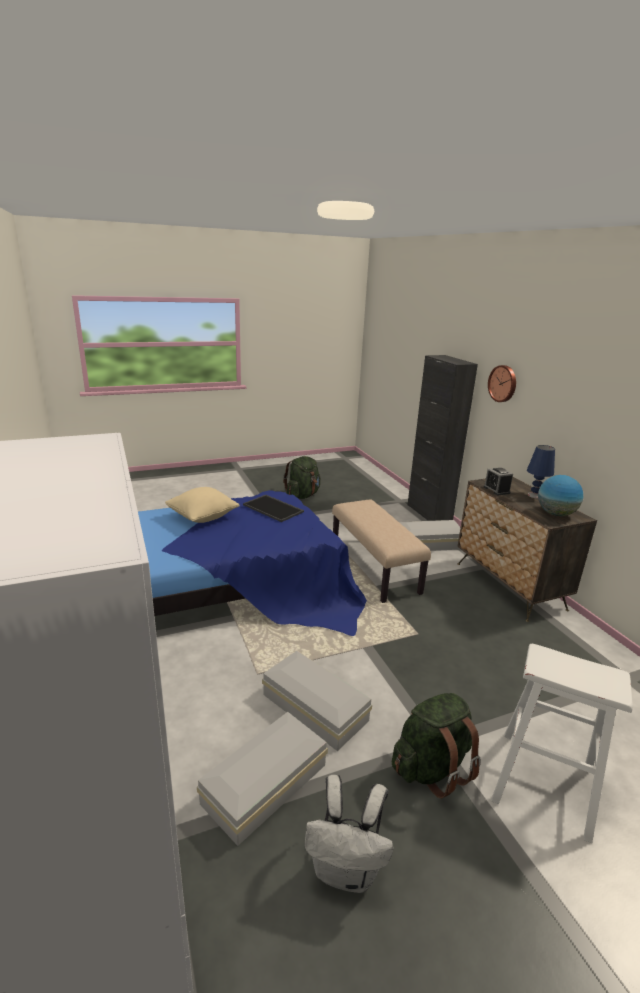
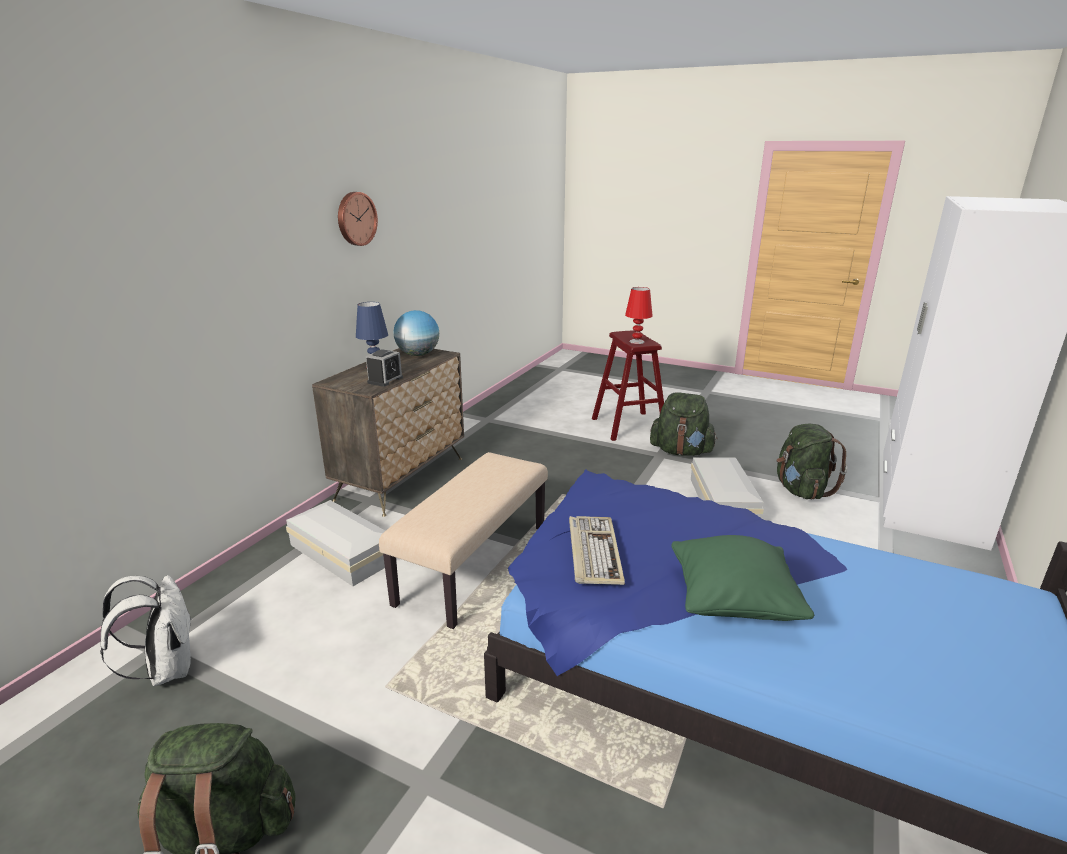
camera: 130 degrees left, 0 degrees up
beige pillow [165,487,240,523] -> green pillow [671,535,814,621]
white storage box [197,712,328,846] -> green backpack [777,423,847,499]
tray [243,495,304,522] -> keyboard [569,516,625,585]
white backpack [305,775,394,893] -> white backpack moved to [100,575,192,686]
black cabinet [408,355,478,521] -> none
wall clock [488,365,516,402] -> wall clock moved to [338,192,378,246]
white stool [492,644,633,843] -> red stool [592,330,664,441]
none -> red table lamp [625,287,653,344]

